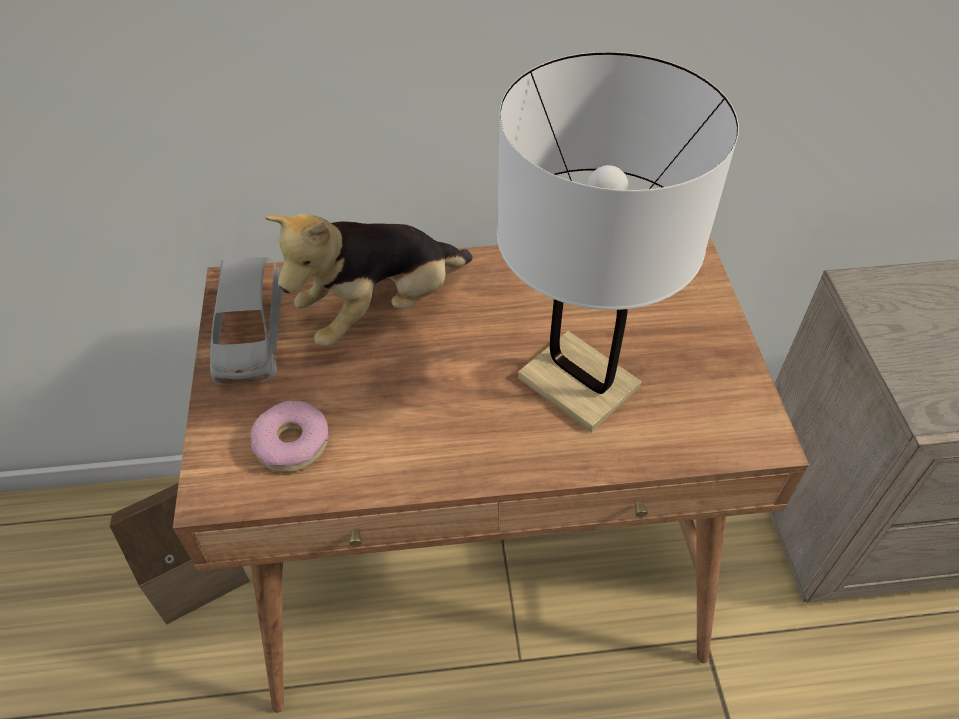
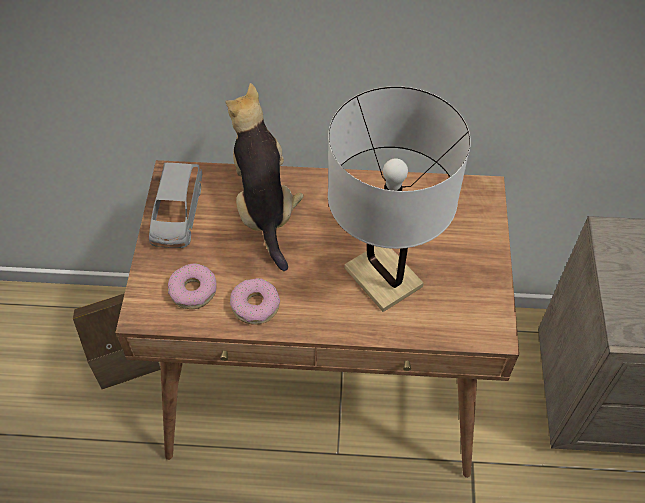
camera: 10 degrees right, 5 degrees up
plush toy [265,213,473,347] -> plush toy turned 105 degrees clockwise [226,83,304,271]
none -> donut [230,278,280,325]

